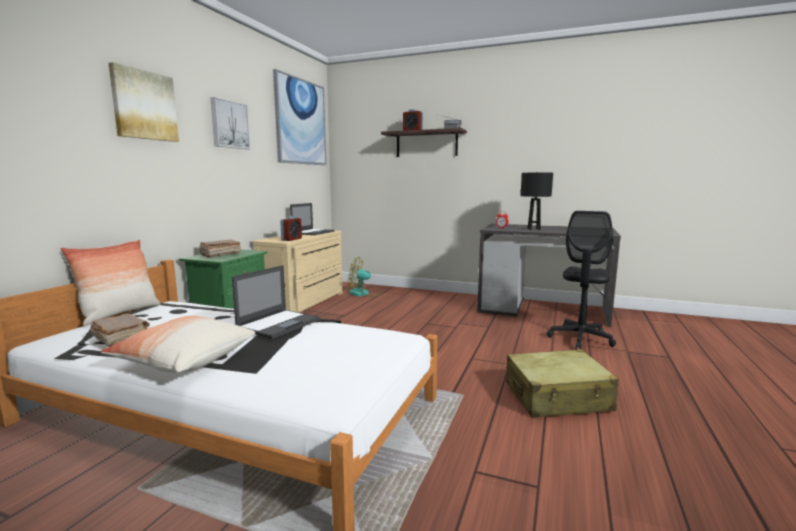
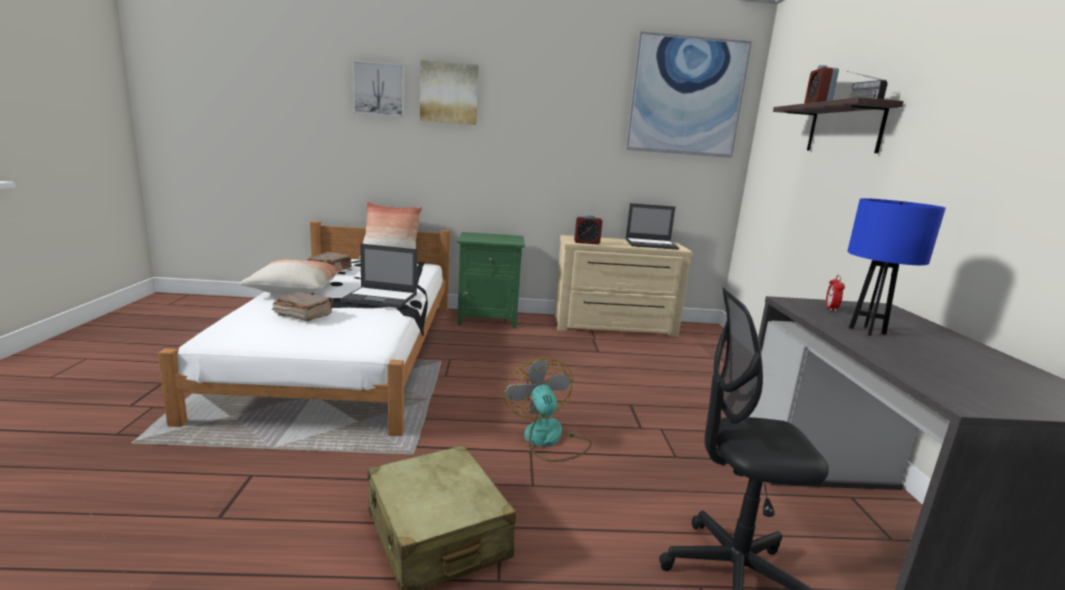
camera: 65 degrees right, 5 degrees up
brown book [199,240,241,258] -> brown book moved to [273,291,334,321]
picture [210,97,250,149] -> picture moved to [353,61,404,117]
fan [348,258,381,297] -> fan moved to [504,358,592,462]
black table lamp [521,172,553,230] -> blue table lamp [847,198,946,336]

